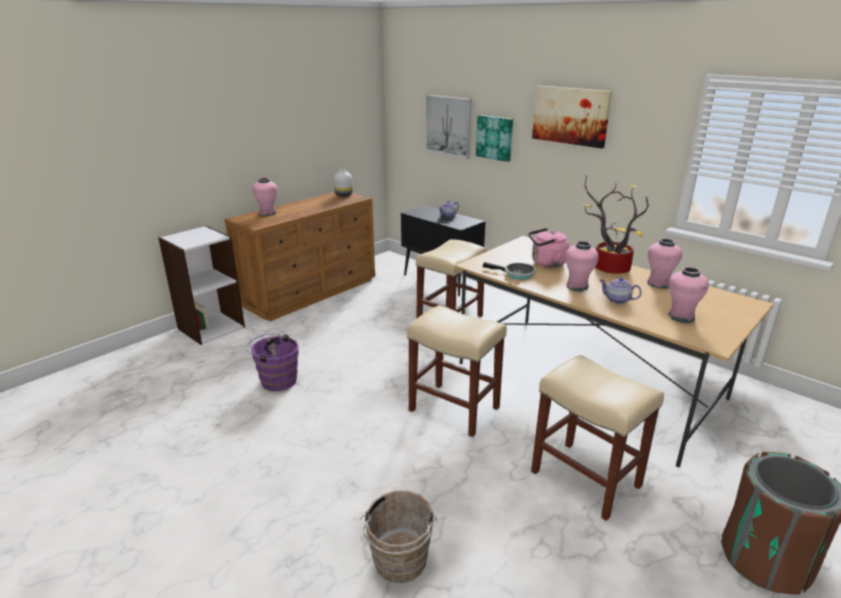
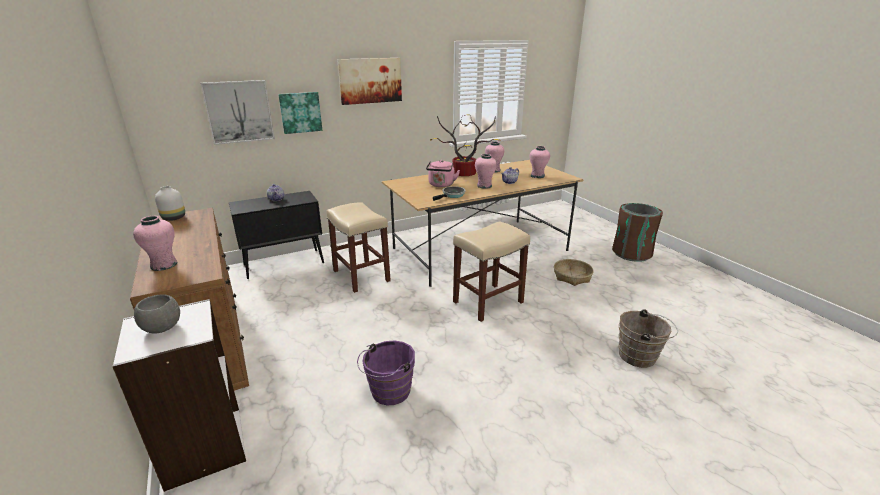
camera: 70 degrees left, 0 degrees up
beige stool [531,355,664,521] -> basket [554,259,594,286]
none -> grey bowl [134,294,180,333]

